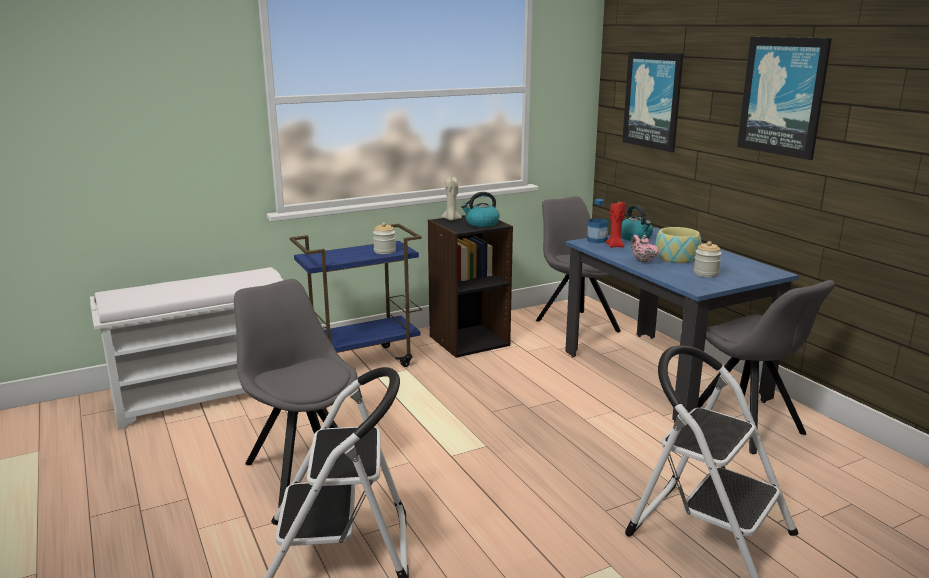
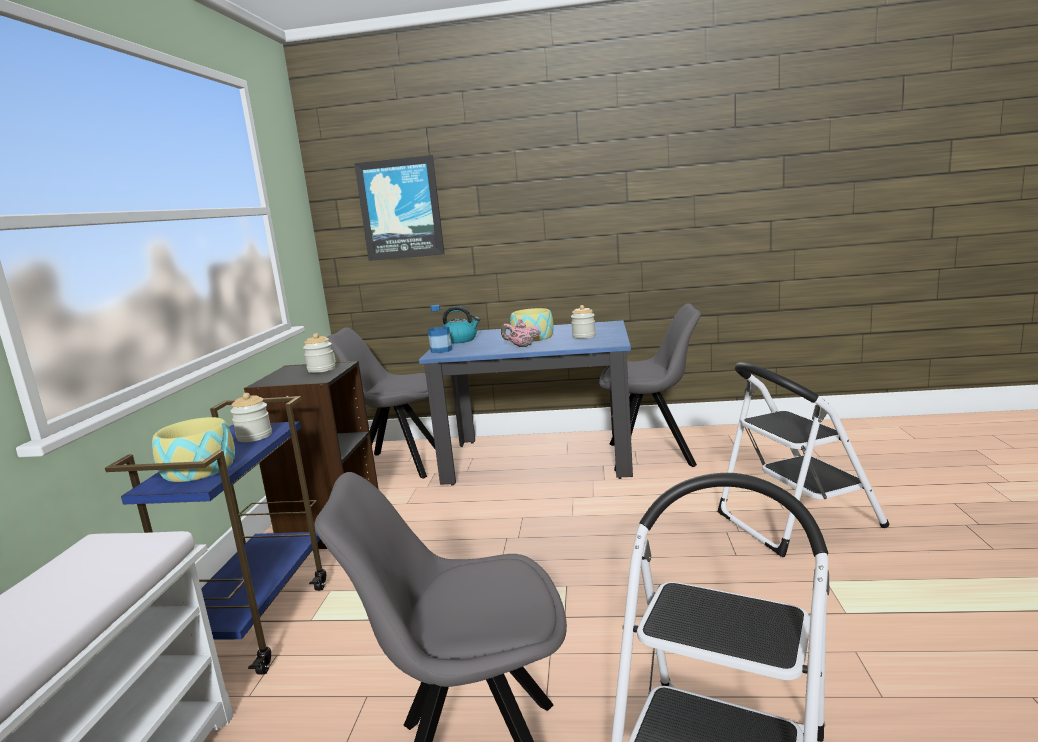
camera: 55 degrees left, 5 degrees down
beige candle [441,176,462,221] -> none
kettle [461,192,500,227] -> jar [303,333,335,373]
red candle [606,202,625,248] -> none
picture [737,37,832,160] -> none
none -> bowl [152,417,235,482]

